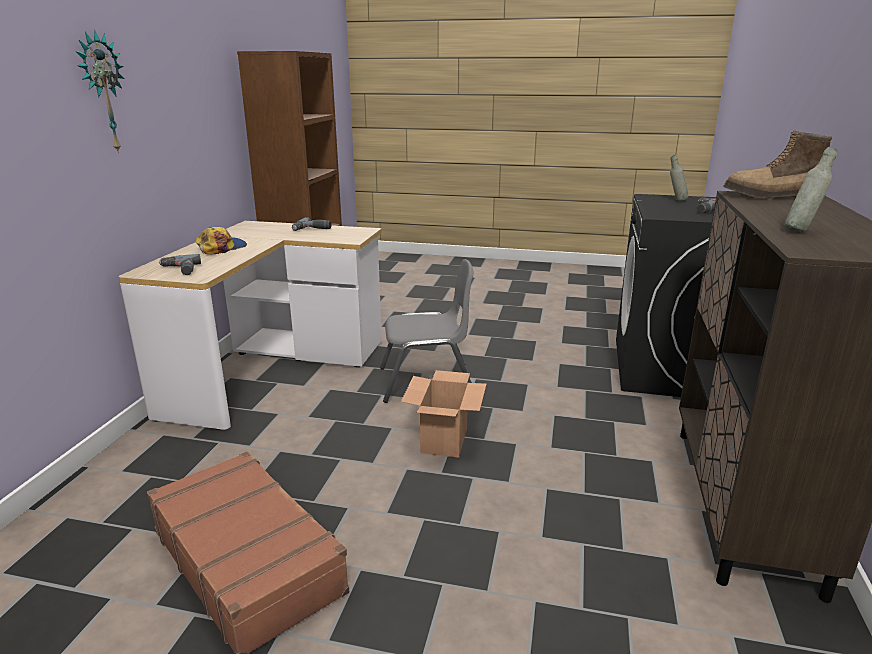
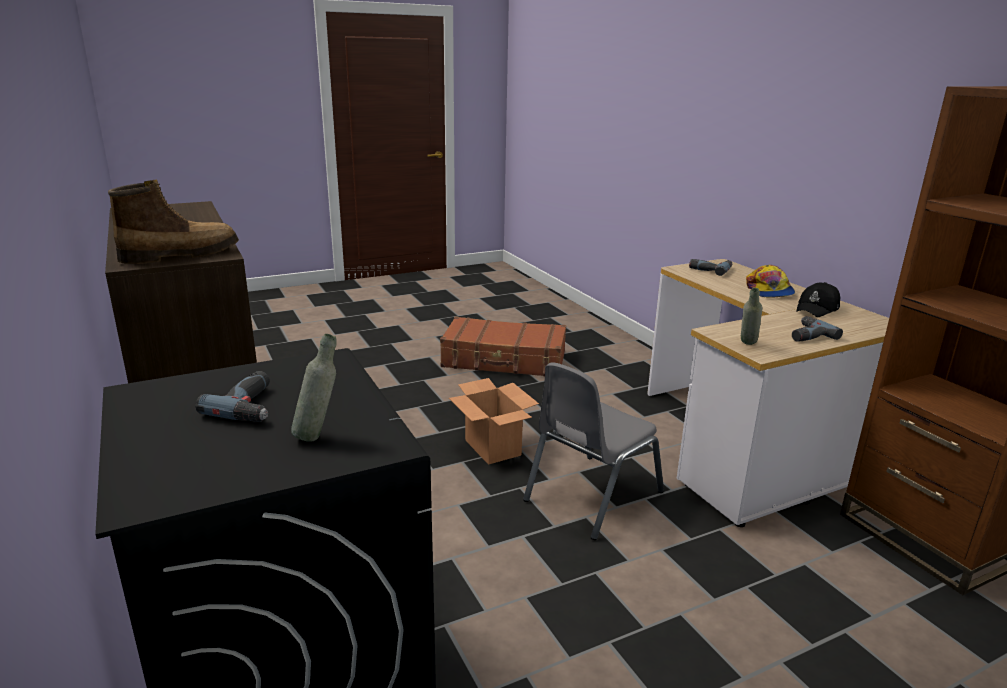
camera: 140 degrees right, 0 degrees up
wall clock [76,30,124,153] -> none
grey bottle [784,147,838,233] -> grey bottle moved to [741,288,762,345]
none -> black cap [796,282,840,317]

